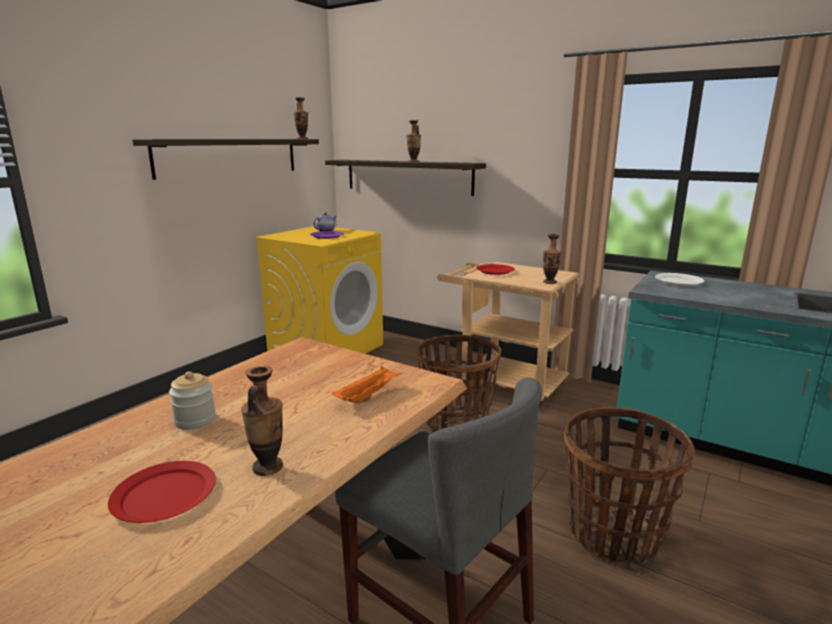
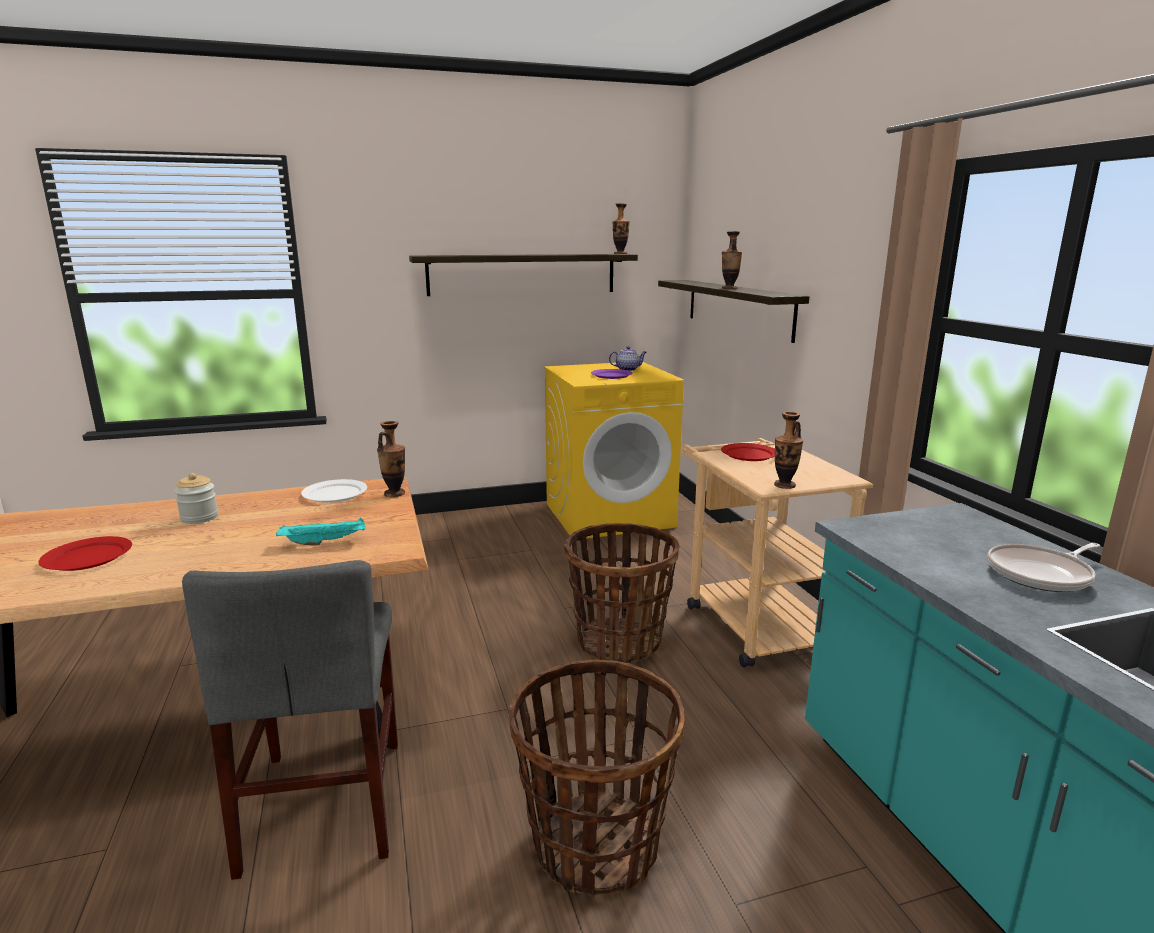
camera: 40 degrees right, 0 degrees up
vase [241,366,283,476] -> vase moved to [377,421,405,497]
orange tray [332,366,403,403] -> turquoise tray [276,518,366,546]
white plate [655,273,704,286] -> white plate moved to [301,479,367,503]
none -> frying pan [987,543,1100,592]

